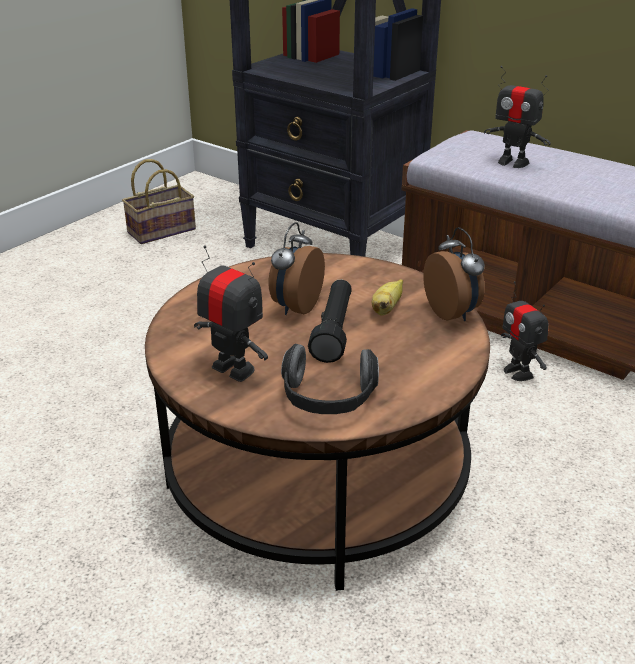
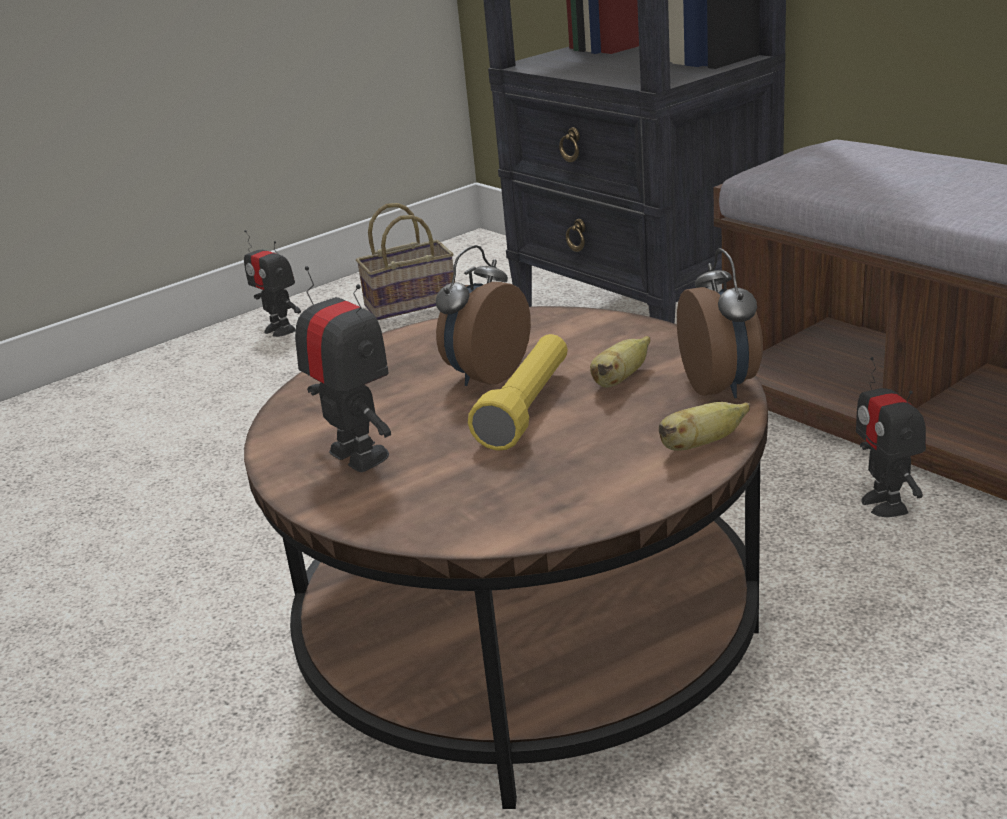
camera: 15 degrees right, 5 degrees down
headphones [281,344,379,414] -> none
black flashlight [308,279,352,363] -> yellow flashlight [468,334,568,451]
toy robot [484,66,551,168] -> toy robot moved to [244,230,301,337]
none -> banana [659,402,750,451]

